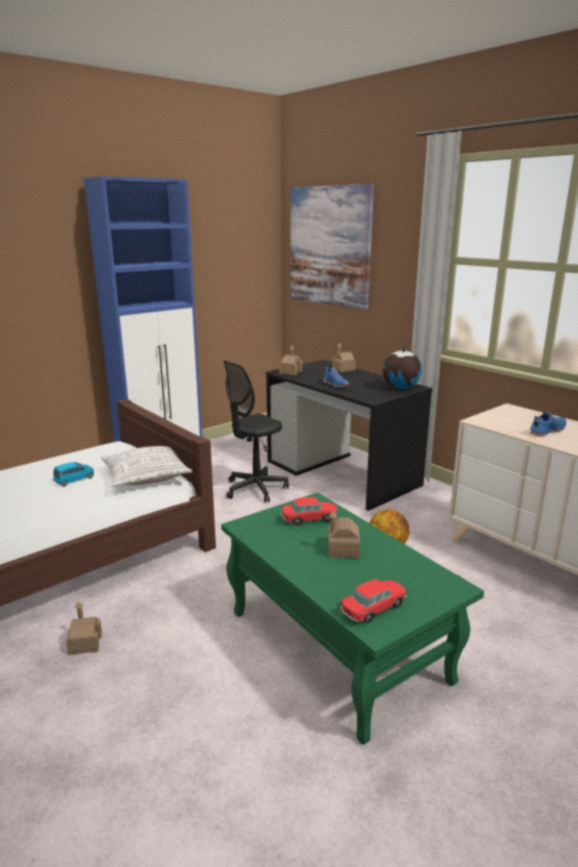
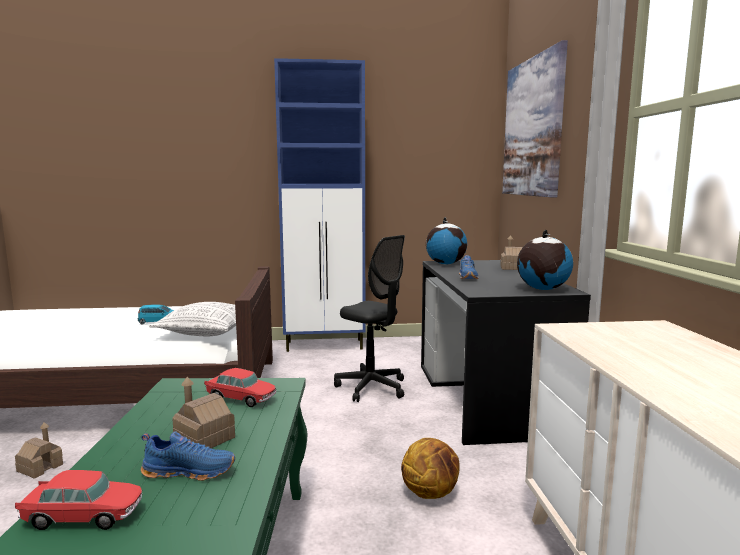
camera: 35 degrees right, 10 degrees down
black office chair [223,360,289,503] -> black office chair turned 135 degrees counterclockwise [334,235,405,402]
toy house [279,346,303,376] -> globe [426,218,467,265]
blue shoe [529,412,566,437] -> blue shoe moved to [141,431,235,481]

